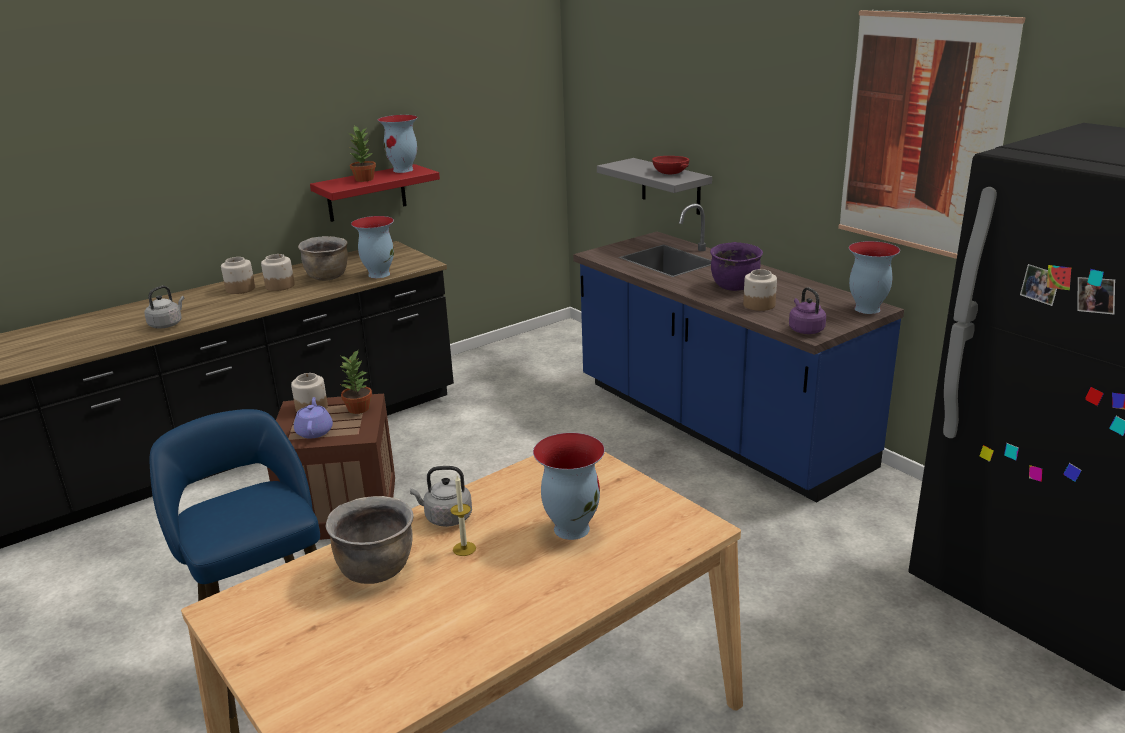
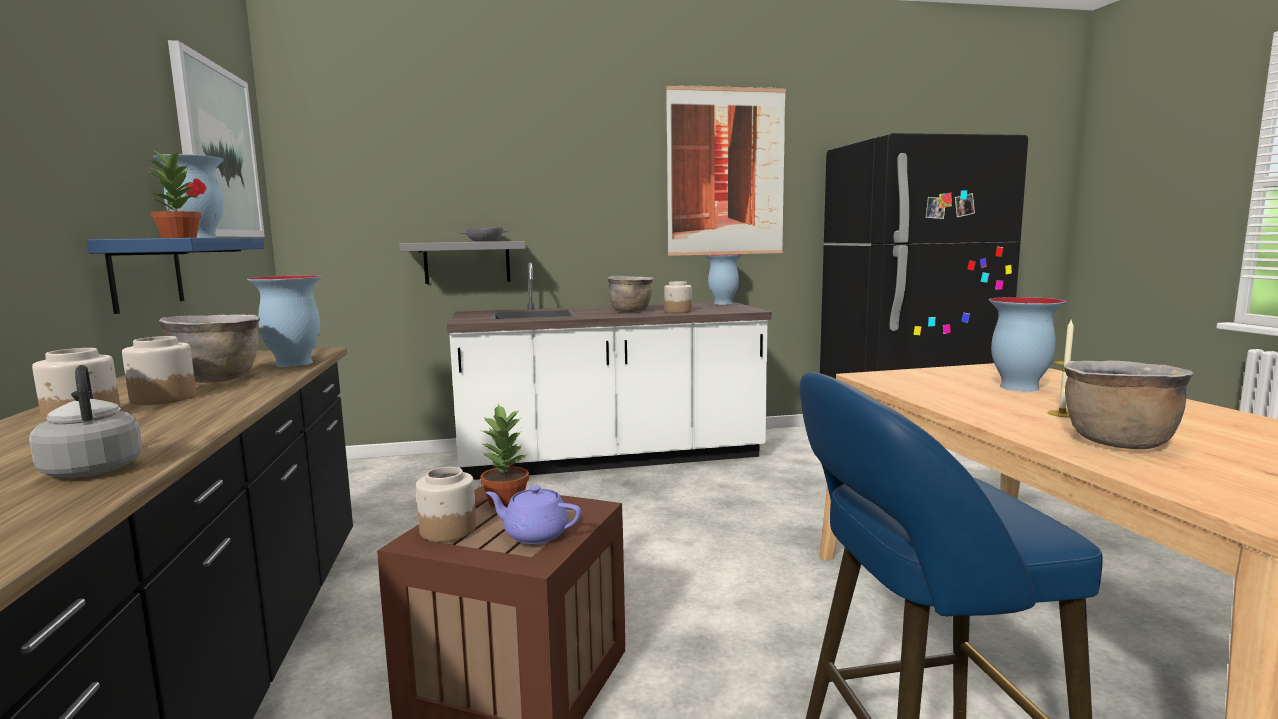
camera: 65 degrees left, 15 degrees down
red shelf [310,164,440,222] -> blue shelf [87,238,264,314]
grey kettle [410,466,472,527] -> none
blue counter [573,204,904,503] -> white counter [447,262,772,480]
red bowl [652,156,689,174] -> grey bowl [458,227,511,241]
purple cooking pot [710,242,763,291] -> brown cooking pot [607,276,654,312]
purple kettle [789,287,826,334] -> none
none -> picture [168,40,265,237]

